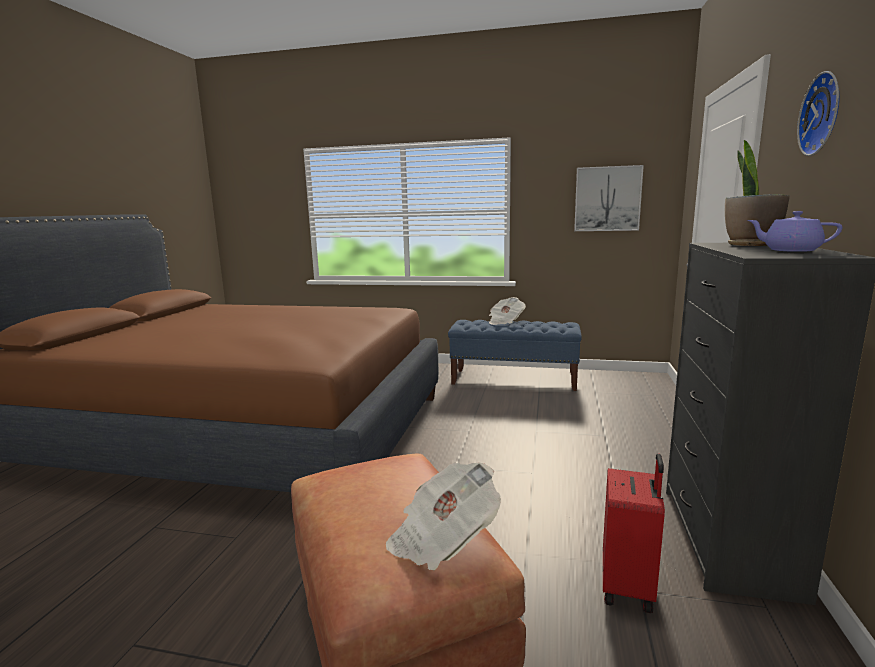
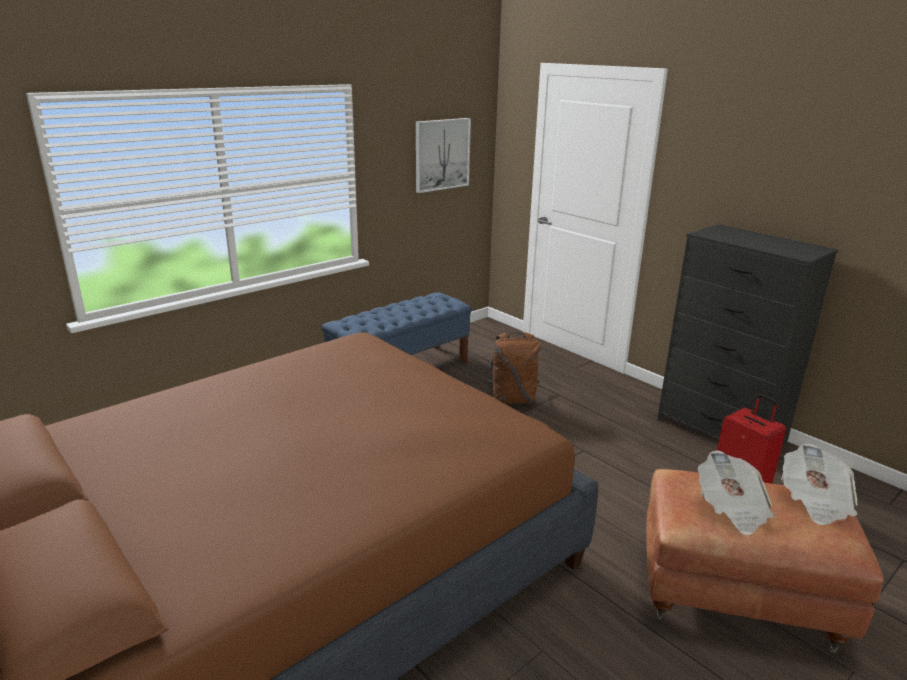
camera: 55 degrees left, 10 degrees up
newspaper [489,297,526,325] -> newspaper moved to [698,451,774,536]
potted plant [725,140,790,246] -> none
purple teapot [748,211,842,252] -> none
wall clock [797,71,839,156] -> none
none -> brown backpack [488,332,540,404]

